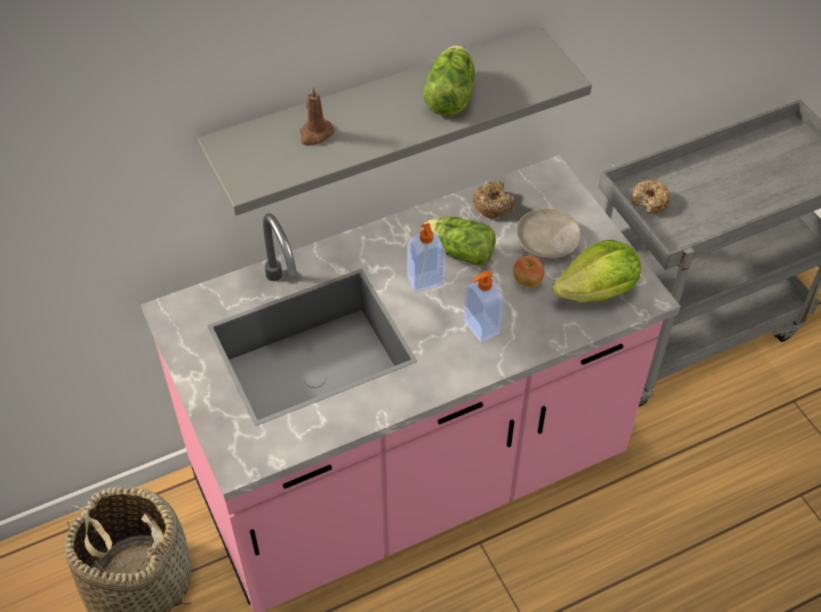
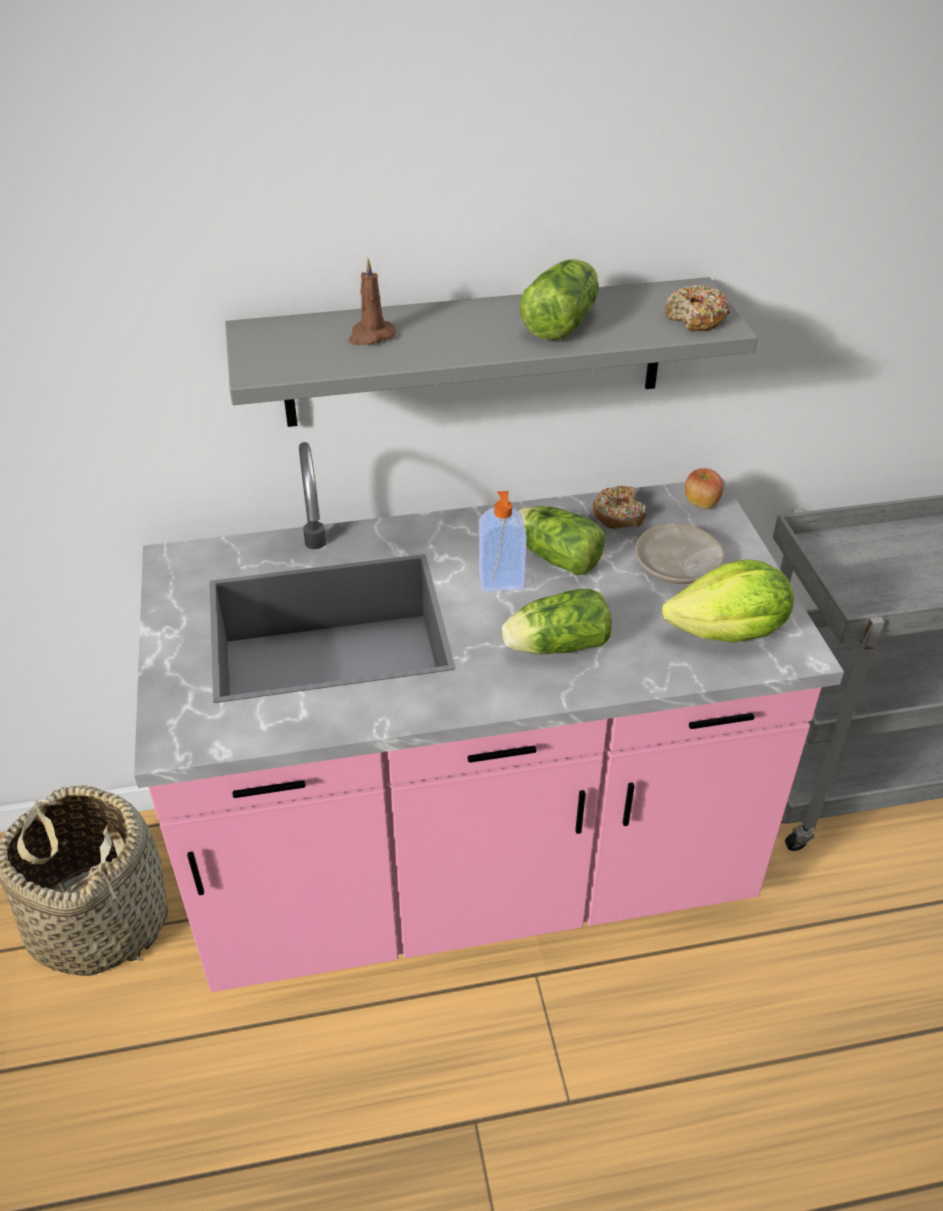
camera: 15 degrees right, 10 degrees down
soap dispenser [464,270,503,343] -> lettuce [502,589,612,654]
apple [513,255,544,288] -> apple moved to [685,468,724,509]
donut [631,180,671,213] -> donut moved to [665,284,730,331]

